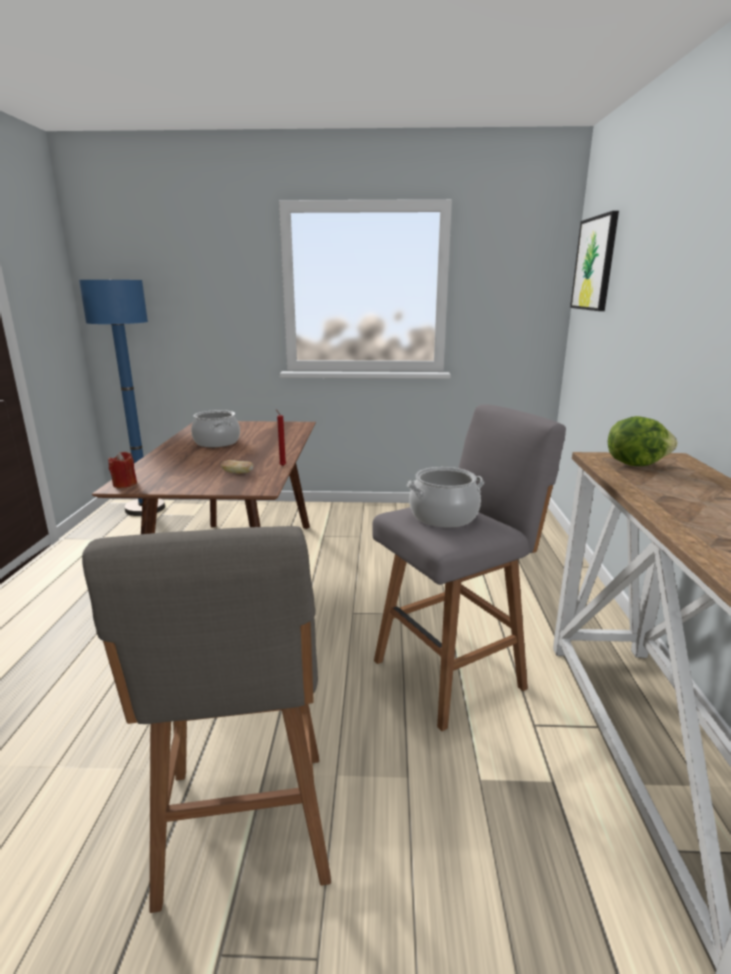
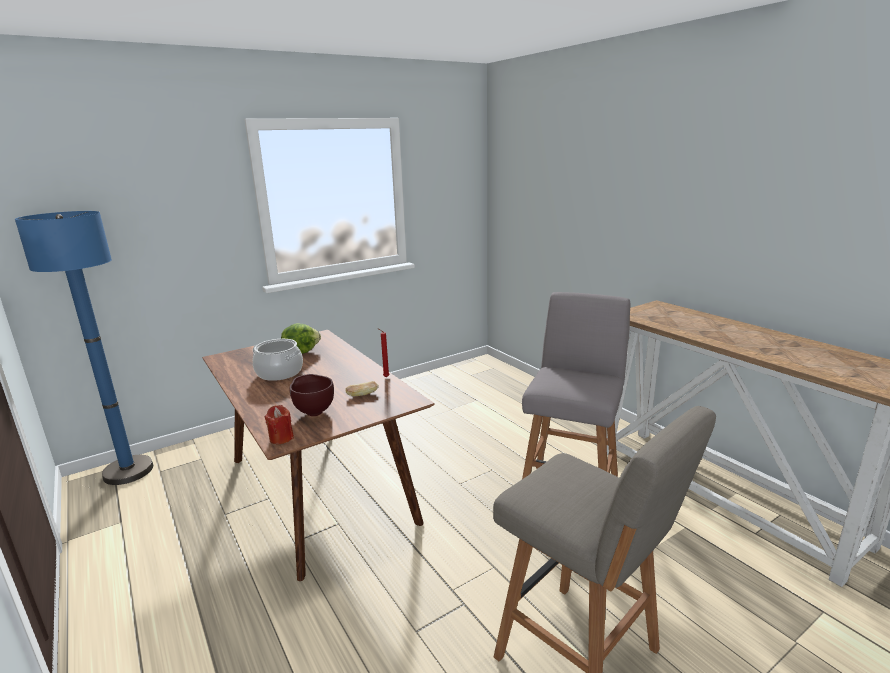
camera: 35 degrees left, 0 degrees up
cooking pot [407,467,484,528] -> none
picture [570,211,619,311] -> none
lettuce [608,416,677,466] -> lettuce moved to [281,324,321,354]
none -> brown bowl [290,374,334,416]

